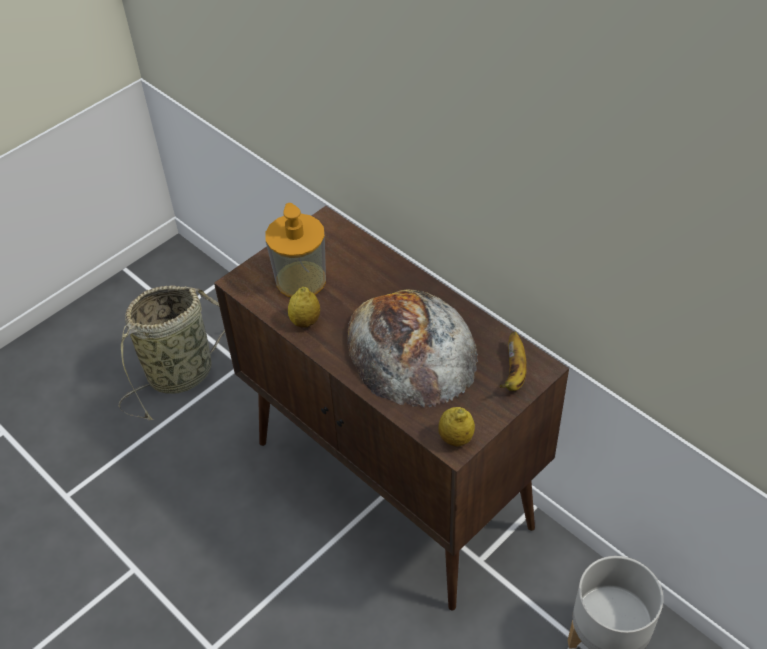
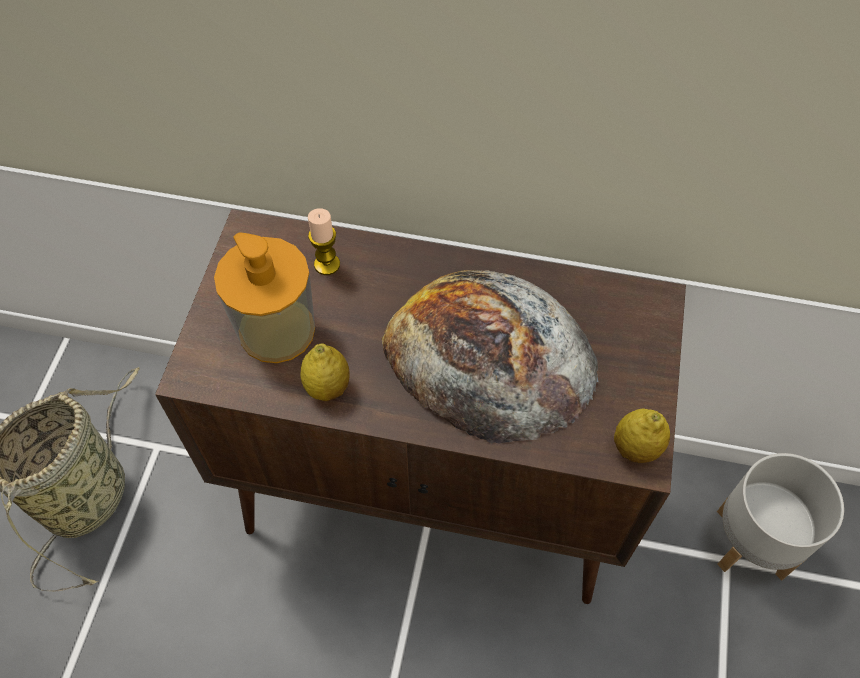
camera: 35 degrees left, 10 degrees up
banana [500,332,527,391] -> none
none -> candle [308,208,340,275]

